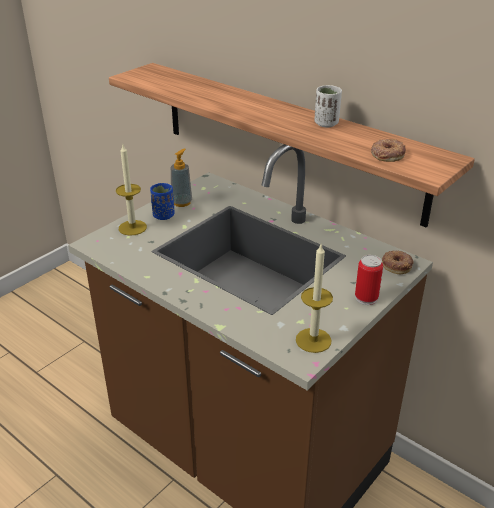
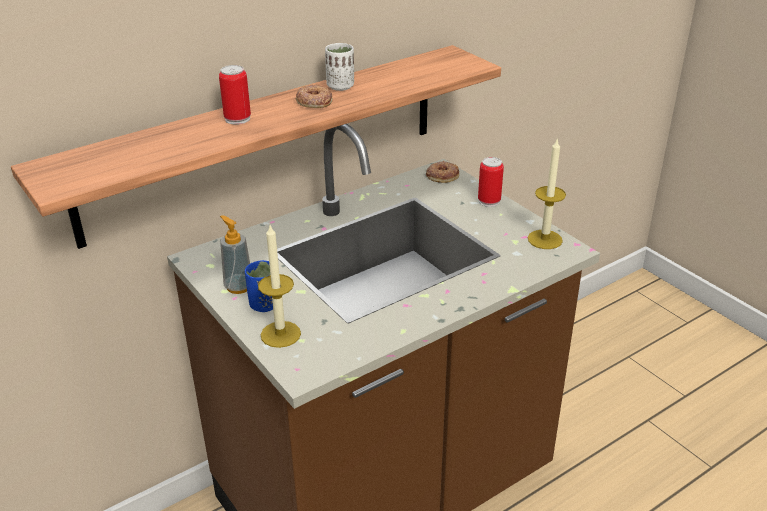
camera: 75 degrees left, 0 degrees up
donut [371,139,406,162] -> donut moved to [296,84,332,108]
none -> can [219,65,251,125]

